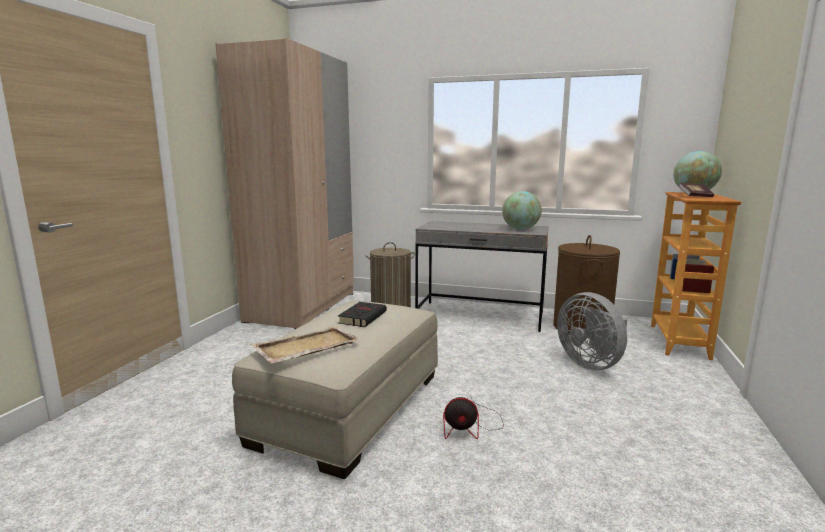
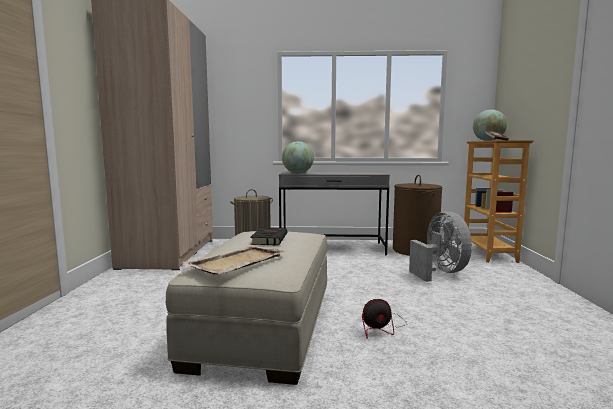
camera: 15 degrees left, 5 degrees down
globe [502,191,542,230] -> globe moved to [282,141,314,174]
grey fan [557,292,627,370] -> grey fan turned 150 degrees counterclockwise [409,211,472,282]

